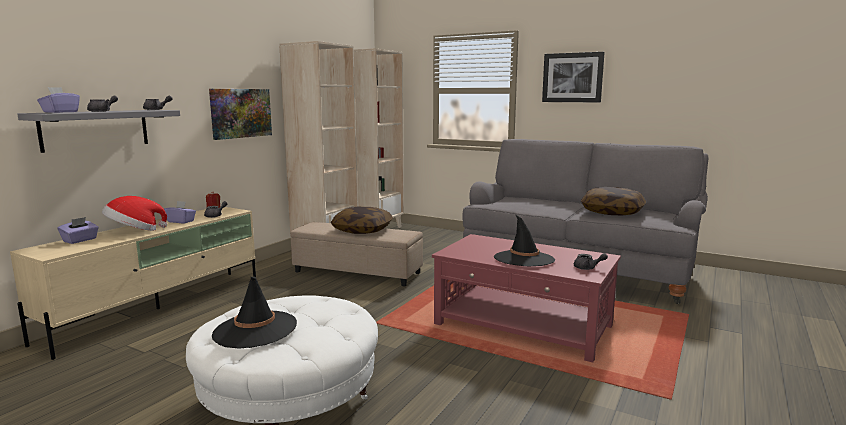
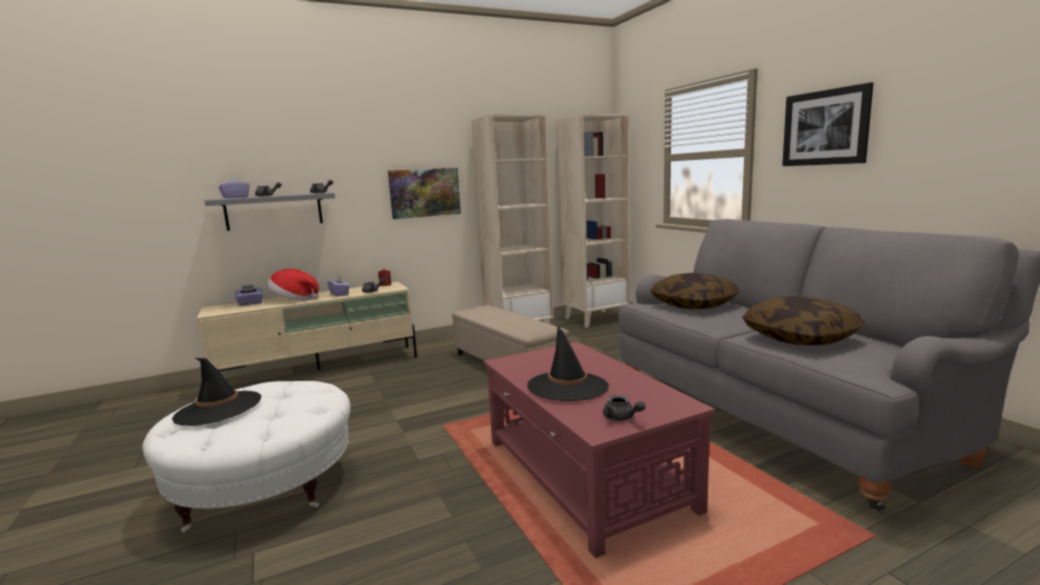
camera: 35 degrees right, 0 degrees up
pillow [331,207,393,234] -> pillow moved to [650,273,740,309]

